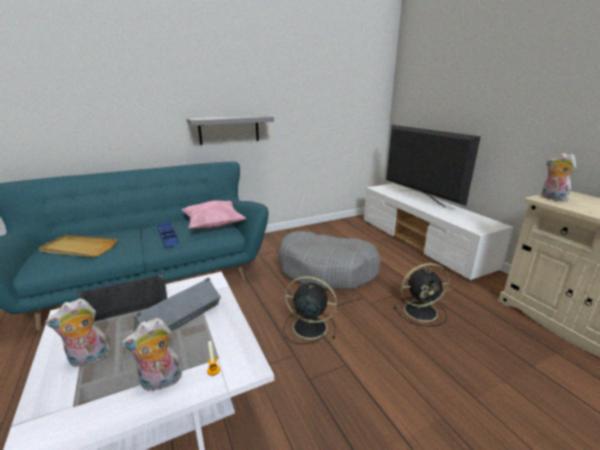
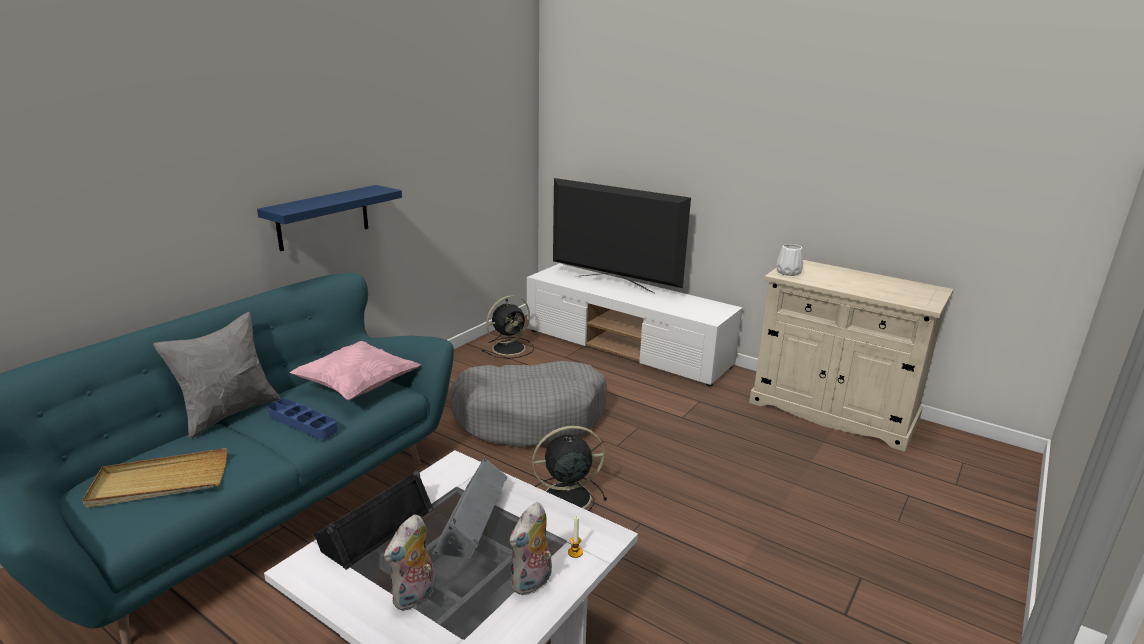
camera: 30 degrees left, 0 degrees up
grey shelf [187,115,274,145] -> blue shelf [257,185,402,251]
black fan [394,263,449,327] -> black fan moved to [482,295,534,359]
plush toy [542,153,576,202] -> white vase [776,244,803,276]
none -> grey pillow [153,312,281,439]

